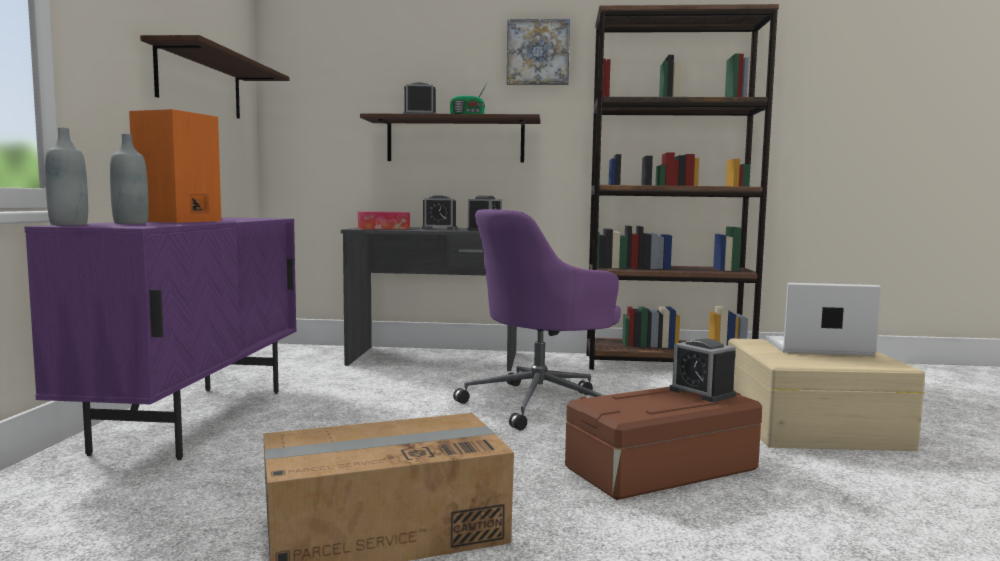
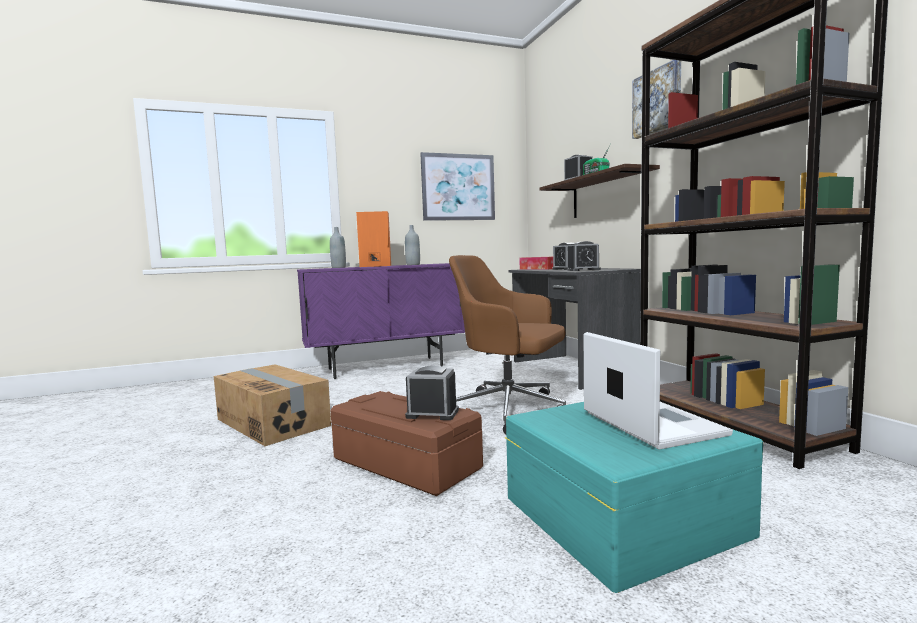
camera: 65 degrees right, 0 degrees up
grey bottle [45,128,88,225] -> grey bottle moved to [405,225,420,265]
shelf [140,35,289,119] -> picture [420,152,495,221]
purple office chair [453,209,621,430] -> brown office chair [449,255,566,434]
alarm clock [670,339,736,402] -> alarm clock turned 75 degrees clockwise [405,366,459,420]
beige storage box [728,339,925,451] -> turquoise storage box [505,402,763,593]

